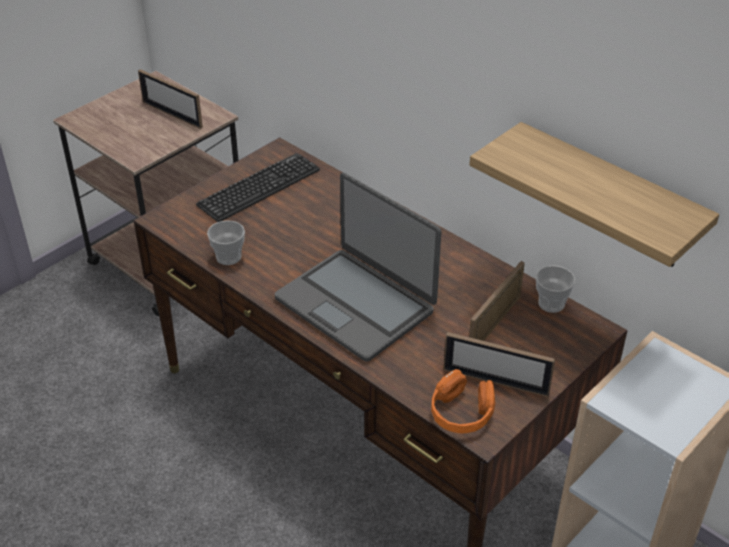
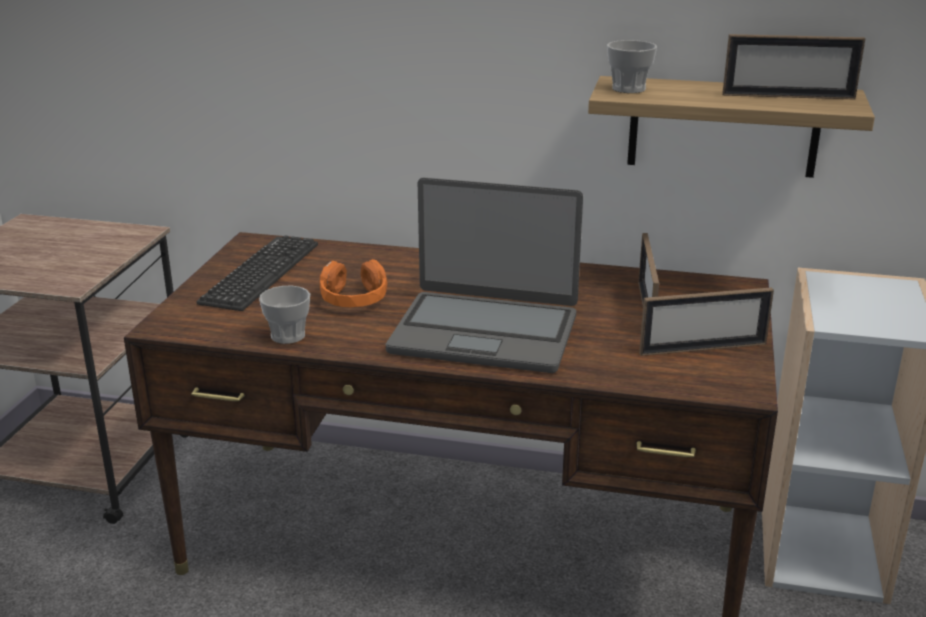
camera: 30 degrees left, 15 degrees down
picture frame [138,69,203,129] -> picture frame moved to [722,34,865,100]
orange headphones [431,369,495,433] -> orange headphones moved to [320,259,387,307]
cup [536,265,575,313] -> cup moved to [607,40,657,93]

